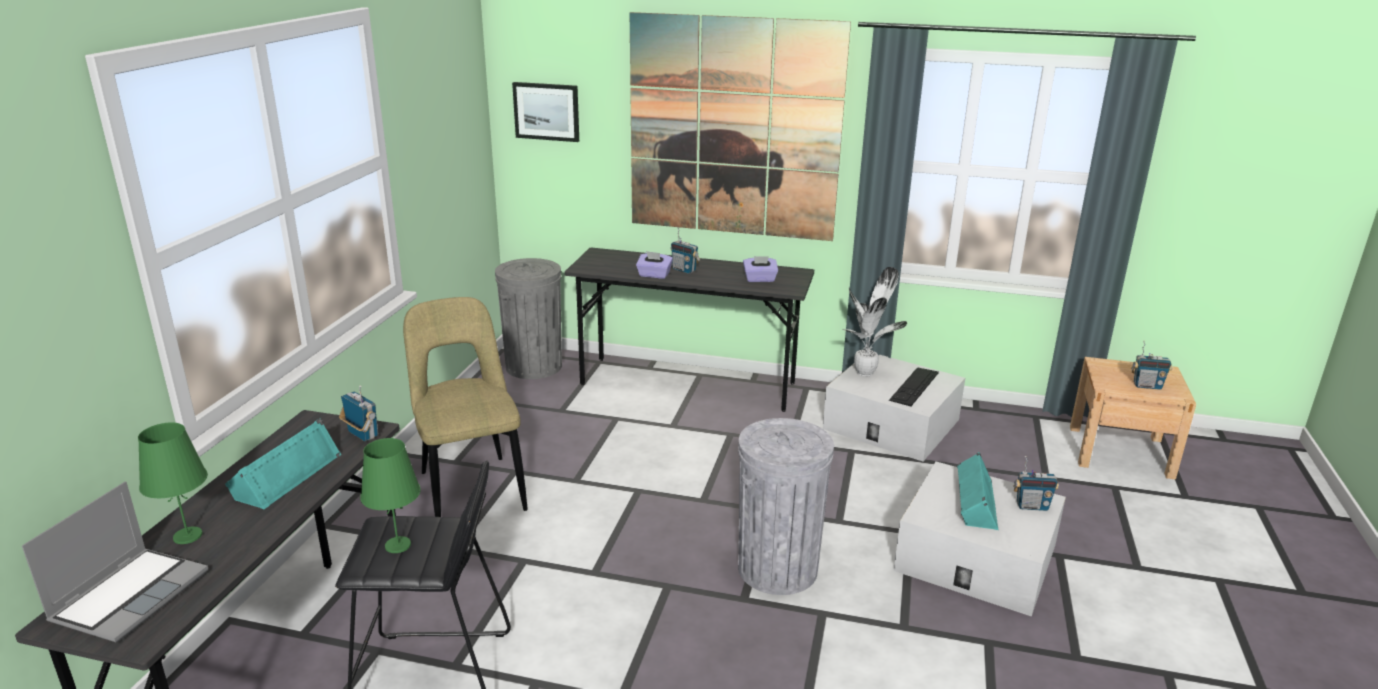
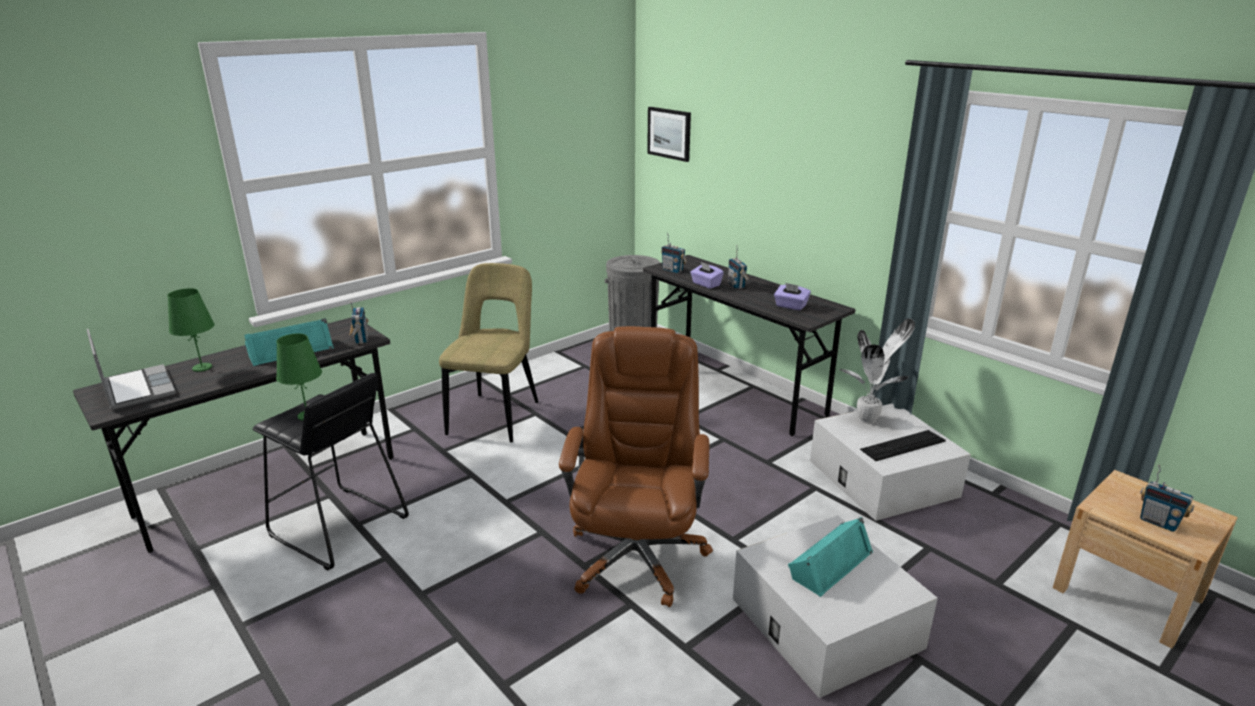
camera: 35 degrees right, 0 degrees up
laptop [22,481,208,642] -> laptop turned 90 degrees counterclockwise [87,329,176,410]
picture [630,12,851,241] -> none
grey trash can [738,418,834,595] -> brown office chair [559,326,713,607]
radio [1014,456,1059,511] -> radio moved to [661,233,687,273]

